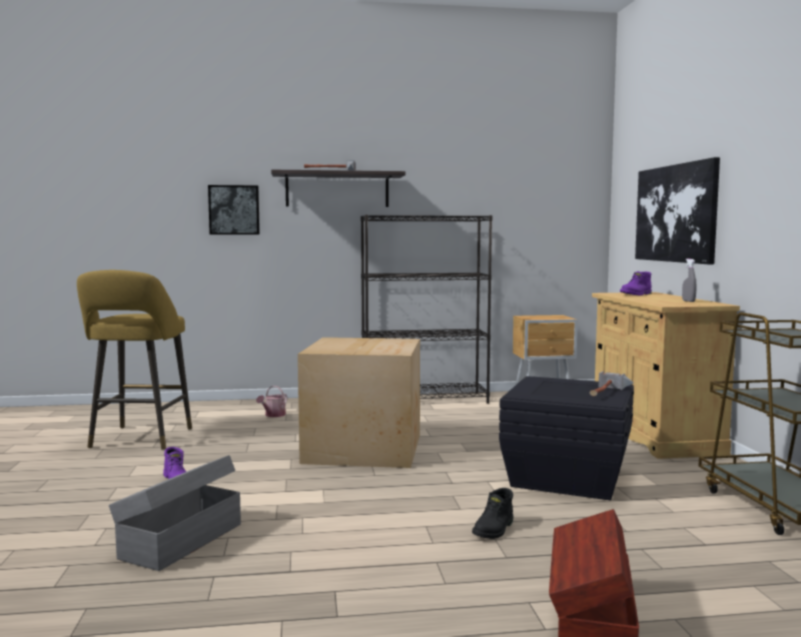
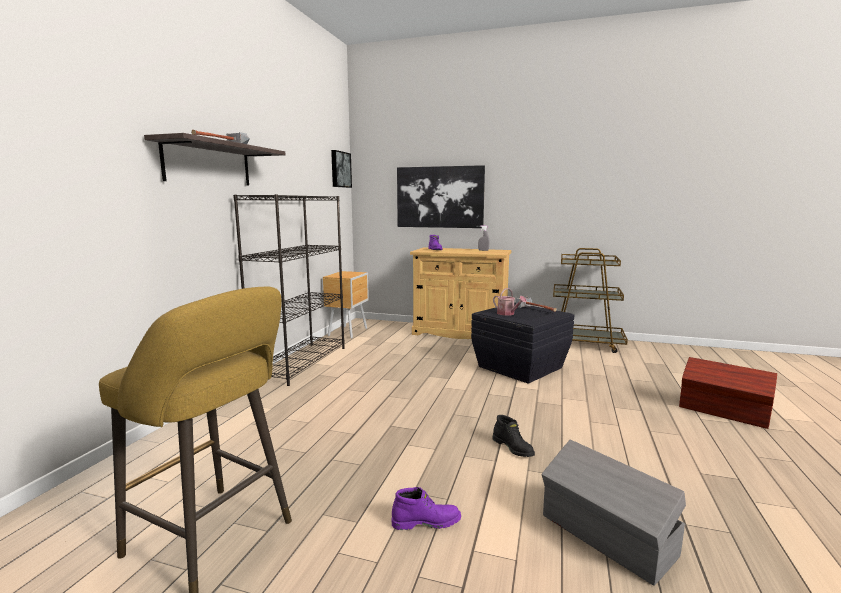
camera: 65 degrees left, 5 degrees up
picture [208,185,260,235] -> picture moved to [331,150,352,188]
watering can [256,386,287,417] -> watering can moved to [493,288,526,316]
cardboard box [298,337,420,468] -> none
black boot [472,488,513,539] -> black boot moved to [492,415,535,457]

